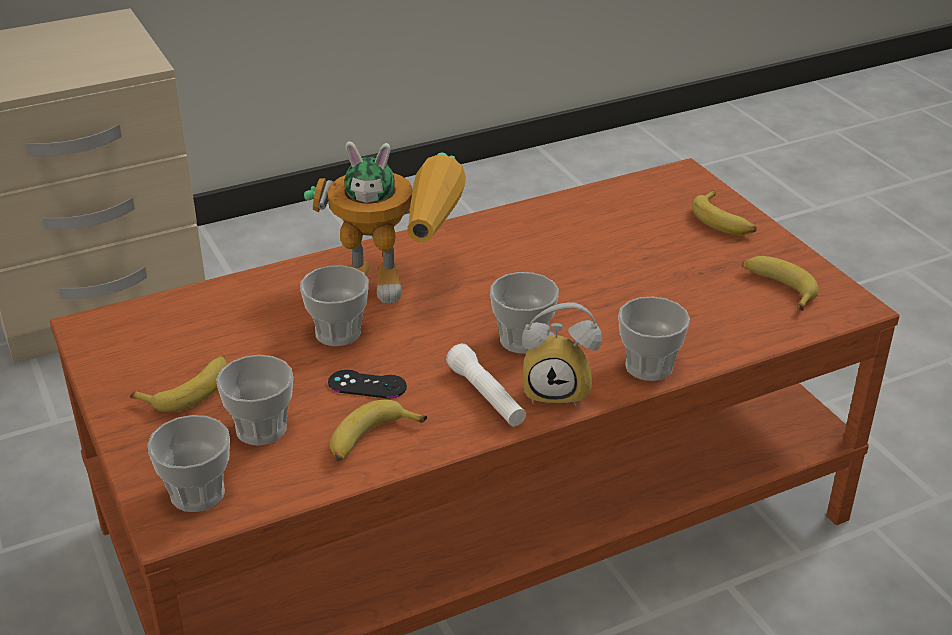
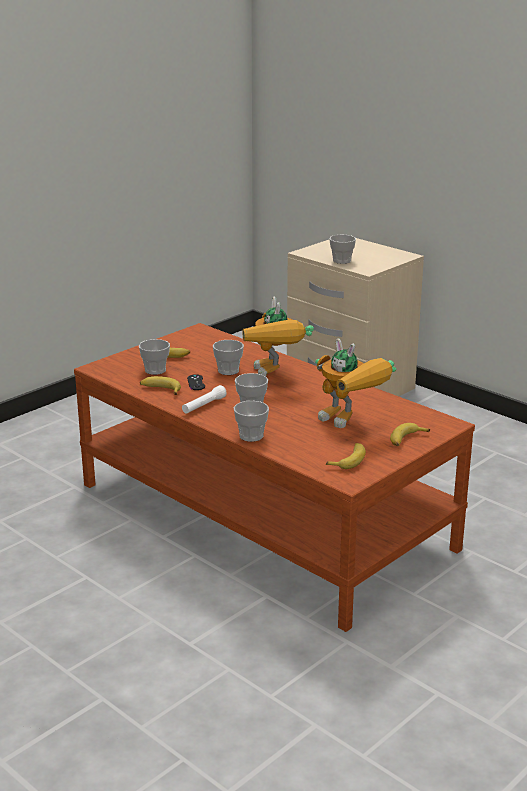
camera: 70 degrees right, 10 degrees down
cup [147,415,230,512] -> cup moved to [329,235,356,264]
alarm clock [522,303,602,407] -> none
none -> toy robot [315,338,396,428]

